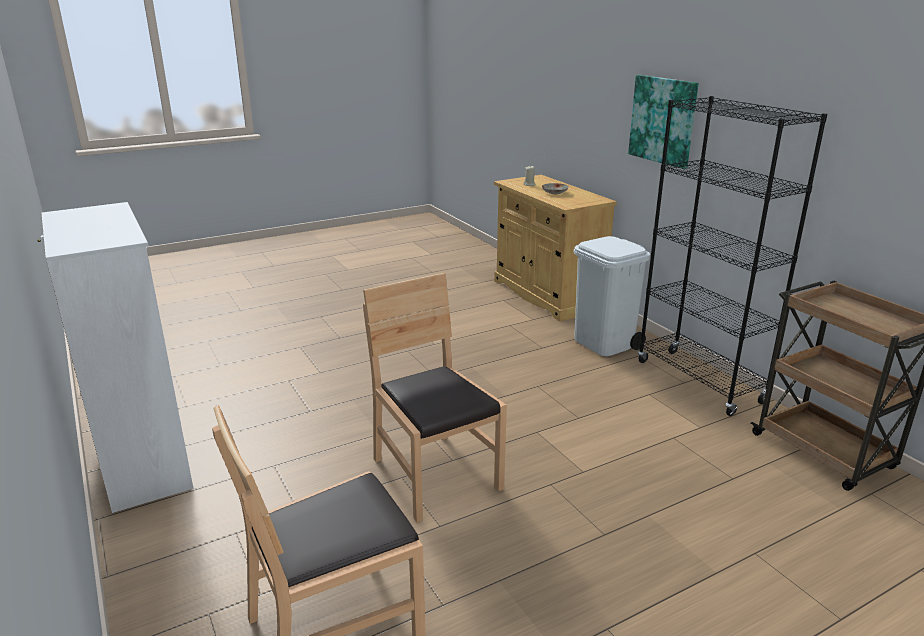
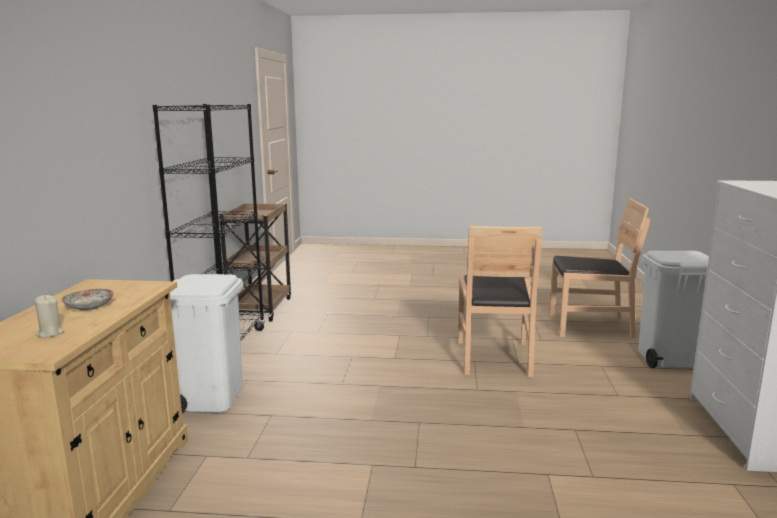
camera: 145 degrees left, 10 degrees down
picture [628,75,699,169] -> none
none -> white trash can [638,251,709,368]

